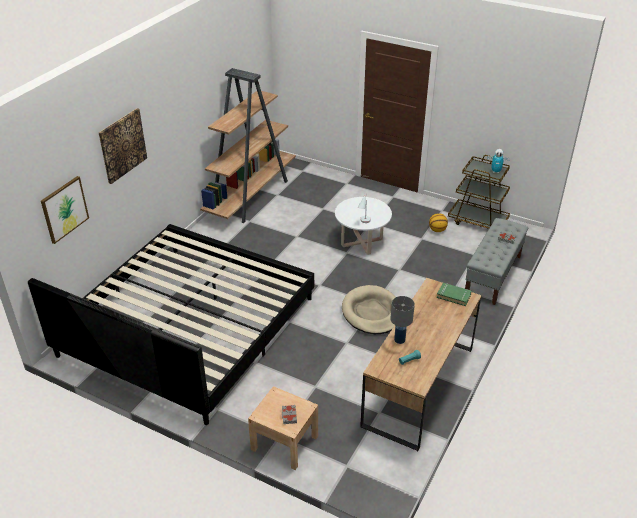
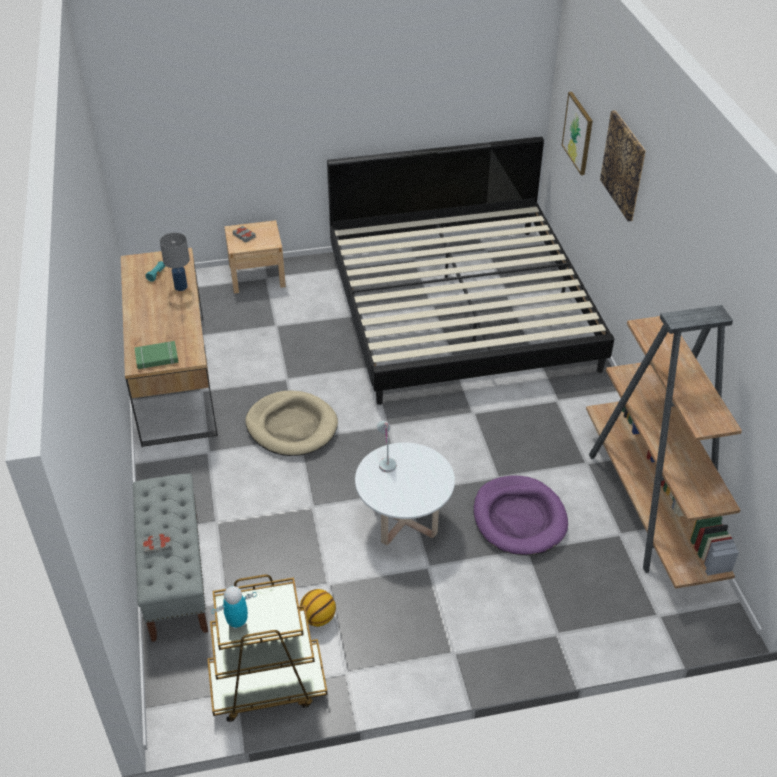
camera: 140 degrees right, 5 degrees up
none -> purple dog bed [473,475,568,555]

